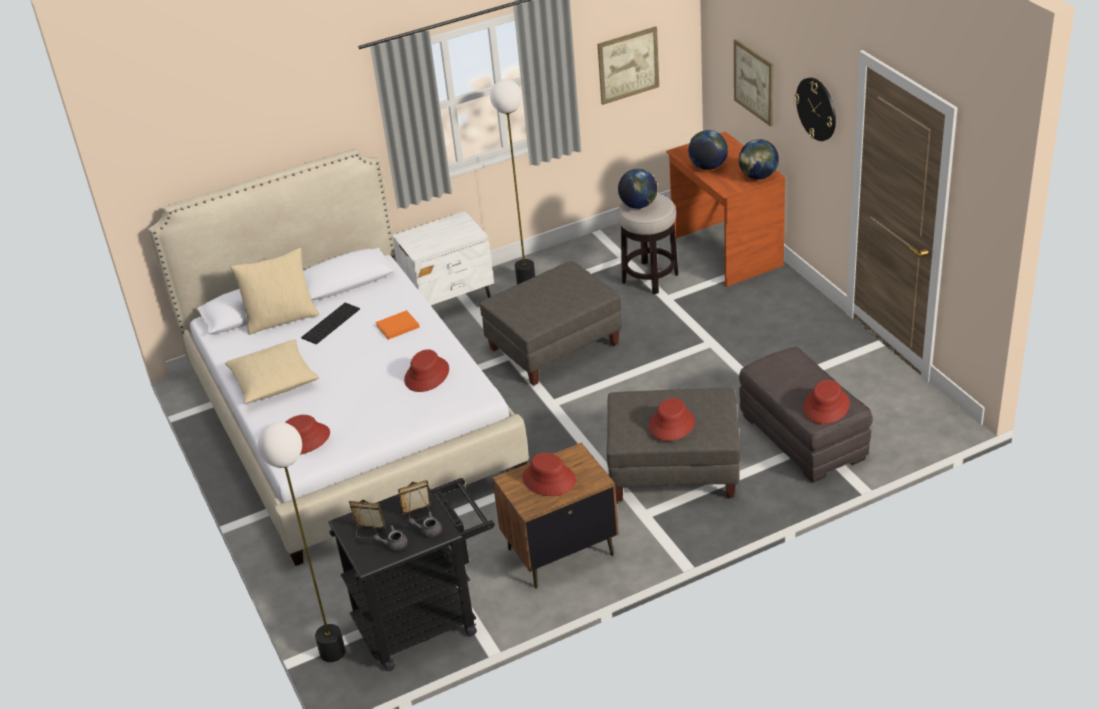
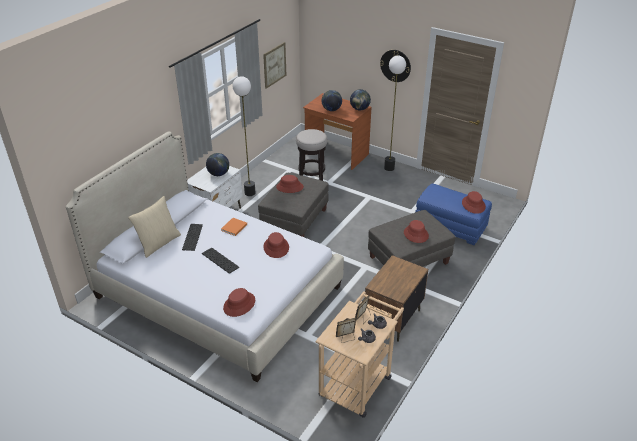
camera: 35 degrees left, 0 degrees up
beige pillow [225,339,319,404] -> none
floor lamp [258,422,345,662] -> floor lamp moved to [384,56,406,171]
black cart [328,478,495,671] -> beige cart [315,292,404,418]
red hat [522,453,576,496] -> red hat moved to [276,175,304,193]
globe [618,169,658,209] -> globe moved to [206,153,229,176]
picture [734,39,774,127] -> none
grey ottoman [739,347,873,483] -> blue ottoman [415,183,492,245]
none -> keyboard [202,248,239,274]

